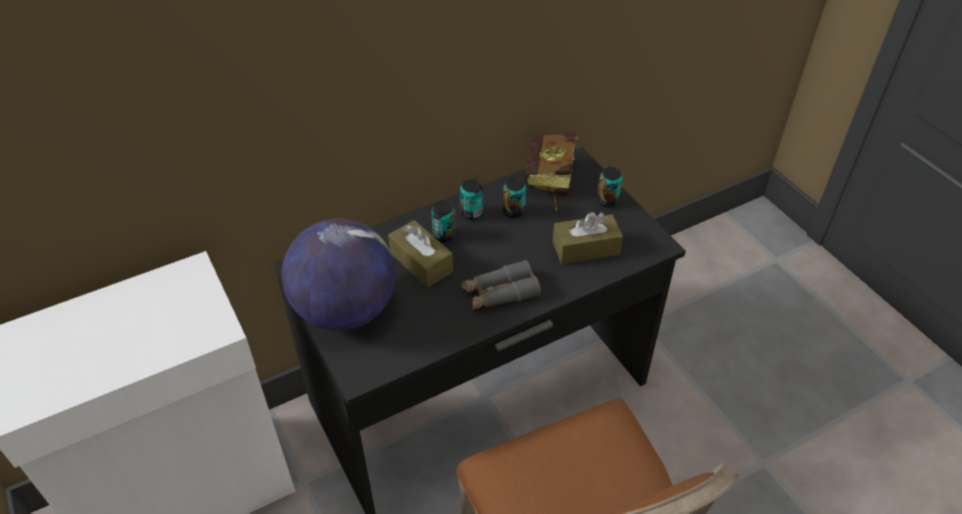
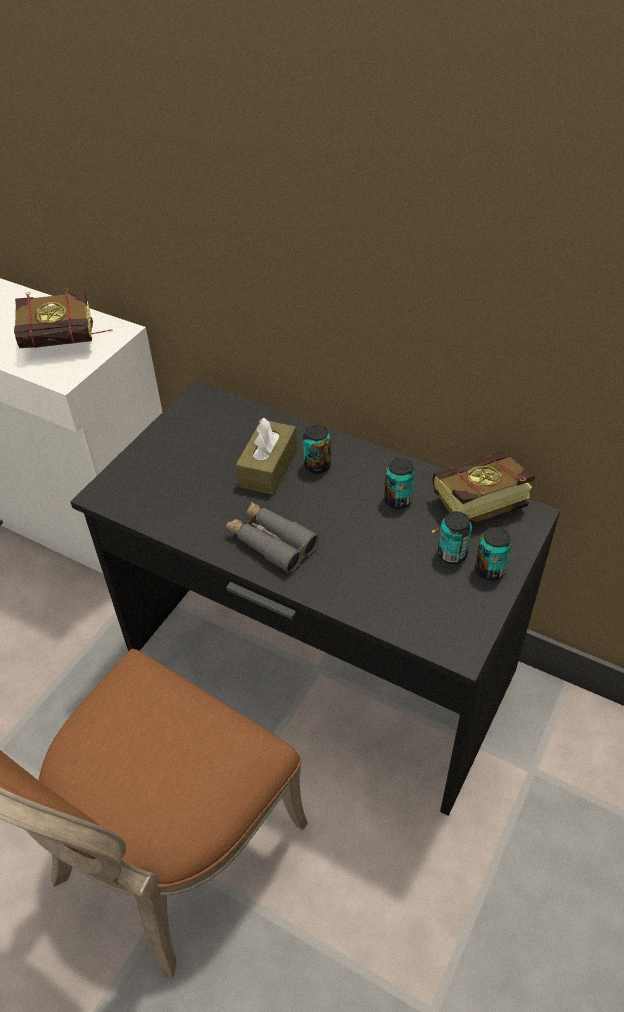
camera: 60 degrees right, 0 degrees up
globe [282,219,395,331] -> none
can [460,179,483,220] -> can moved to [438,511,472,564]
brown tissue box [552,212,623,264] -> none
none -> book [14,288,113,348]

